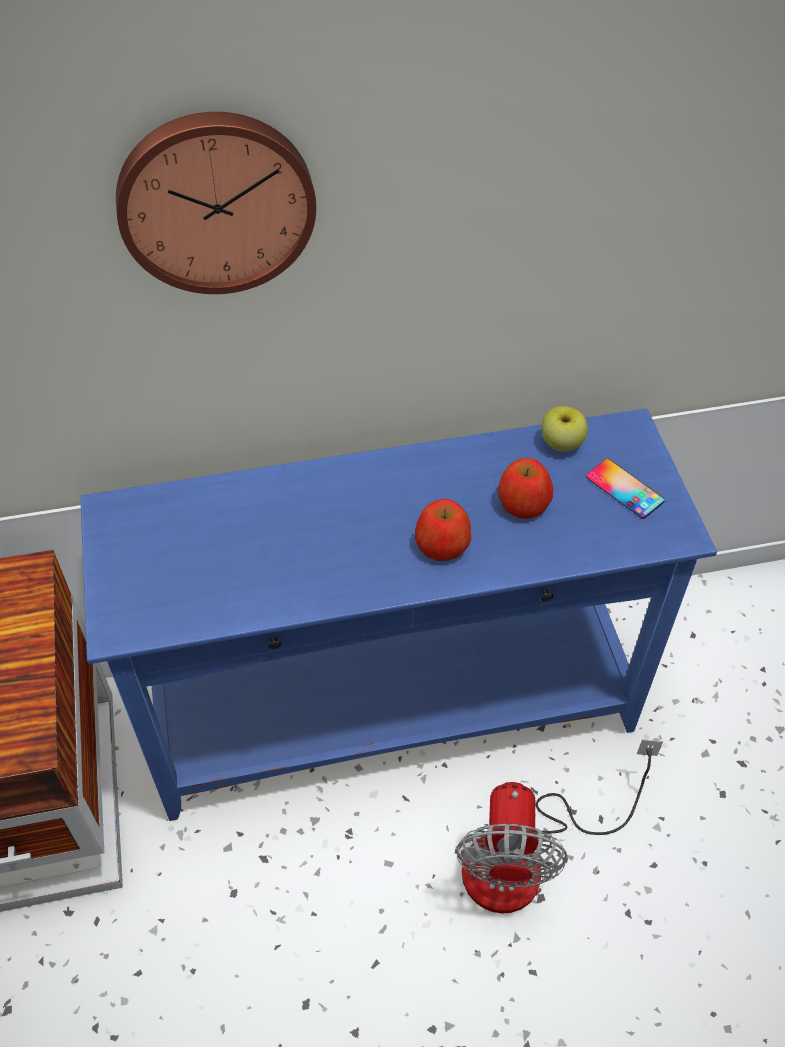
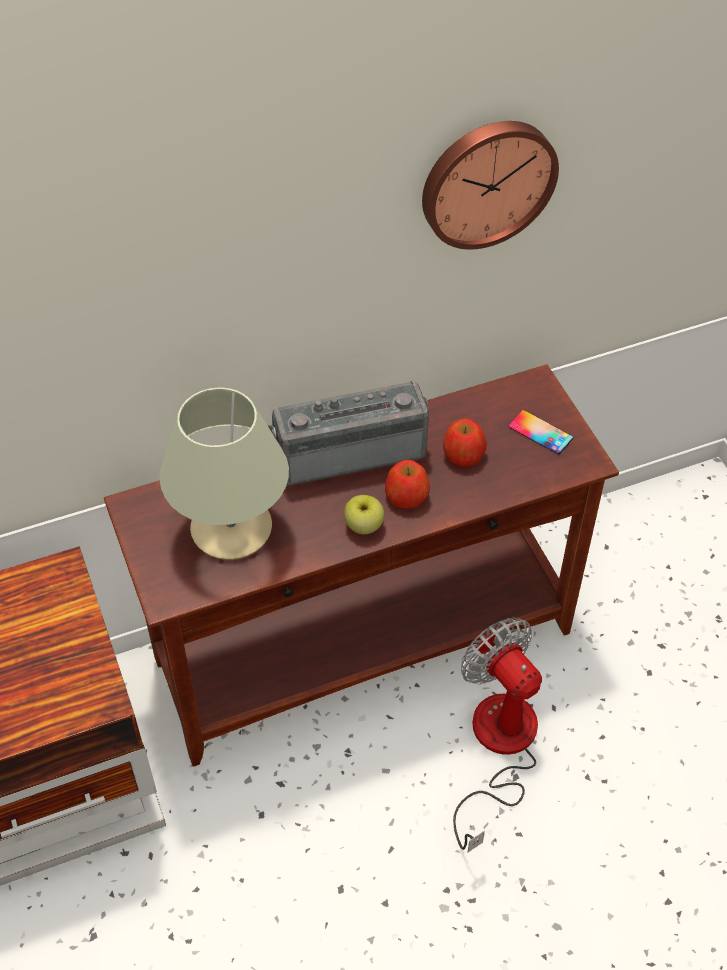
camera: 10 degrees left, 0 degrees up
blue console table [80,408,717,821] -> brown console table [104,364,619,767]
wall clock [116,112,316,294] -> wall clock moved to [422,121,559,250]
fan [455,739,663,914] -> fan turned 150 degrees clockwise [453,618,542,853]
apple [542,406,588,452] -> apple moved to [344,495,384,534]
none -> beige table lamp [160,388,289,560]
none -> radio [268,381,429,486]

